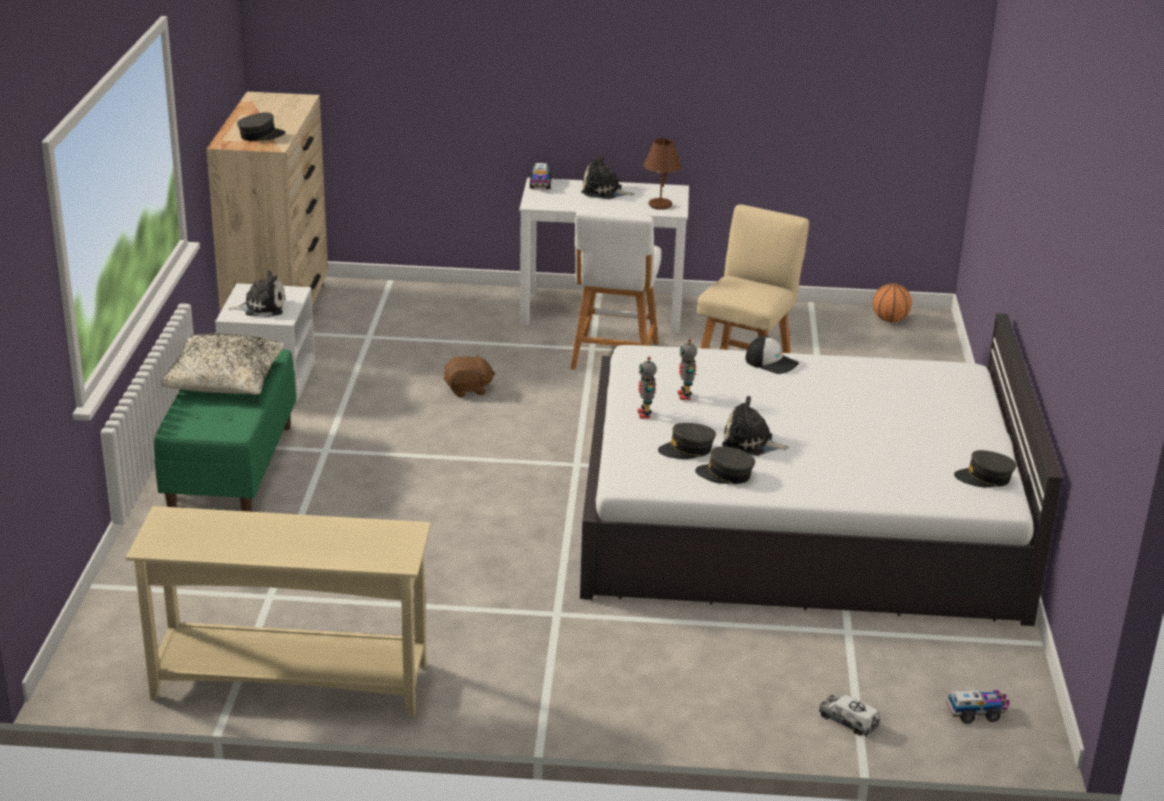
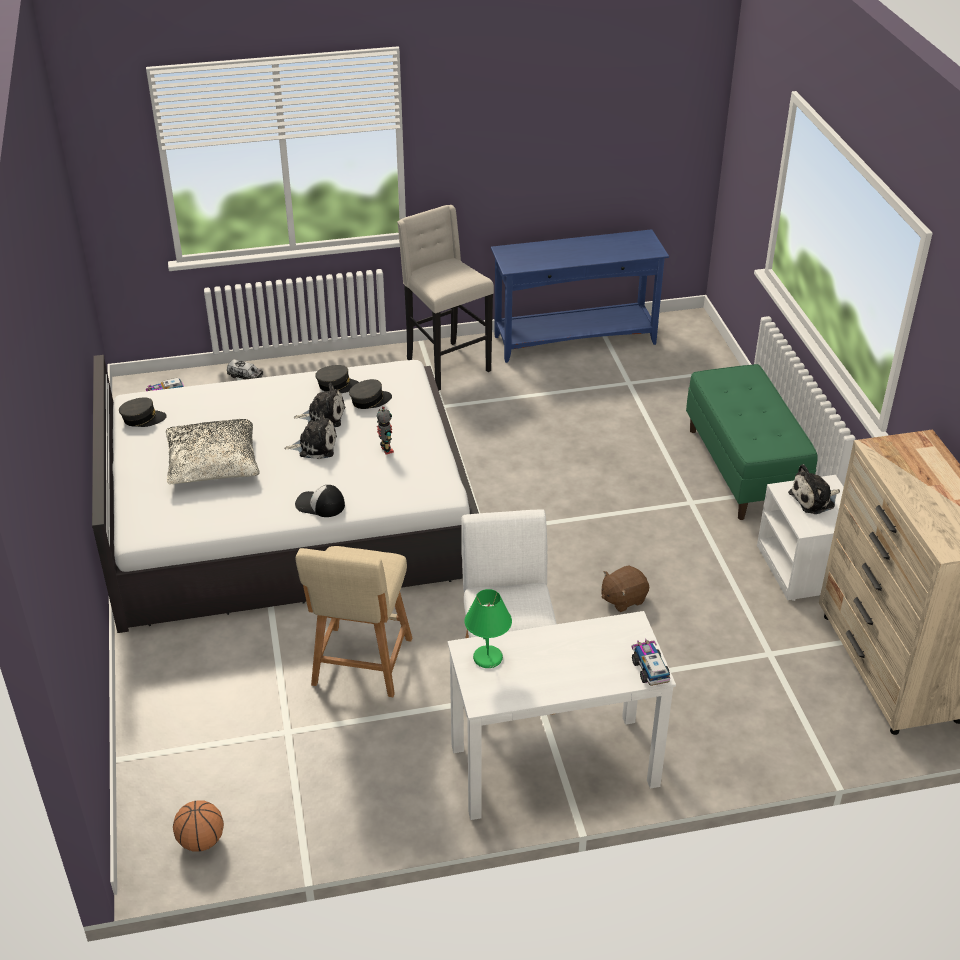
camera: 165 degrees right, 10 degrees up
beige console table [126,506,431,717] -> blue console table [491,229,669,363]
beige pillow [162,333,284,395] -> beige pillow moved to [165,419,259,485]
grey cap [237,112,286,141] -> none
plush toy [581,154,635,199] -> plush toy moved to [284,412,337,459]
toy robot [638,357,657,419] -> none
brown table lamp [644,138,681,210] -> green table lamp [464,589,512,668]
none -> beige stool [397,205,494,390]

